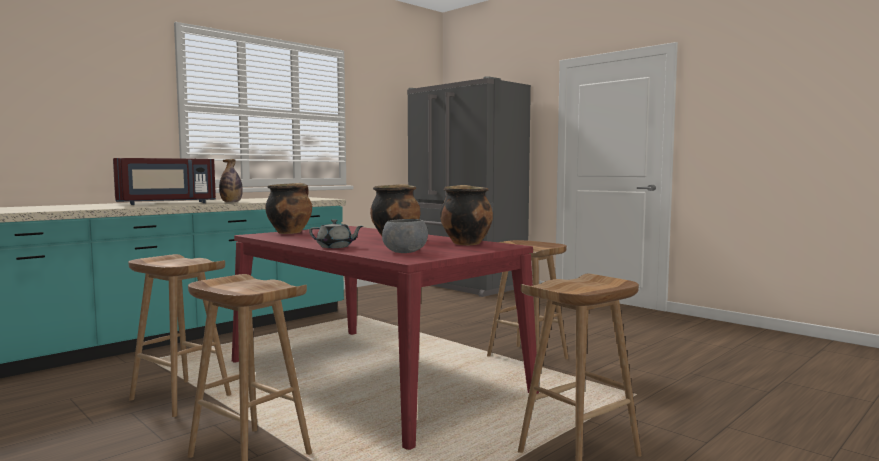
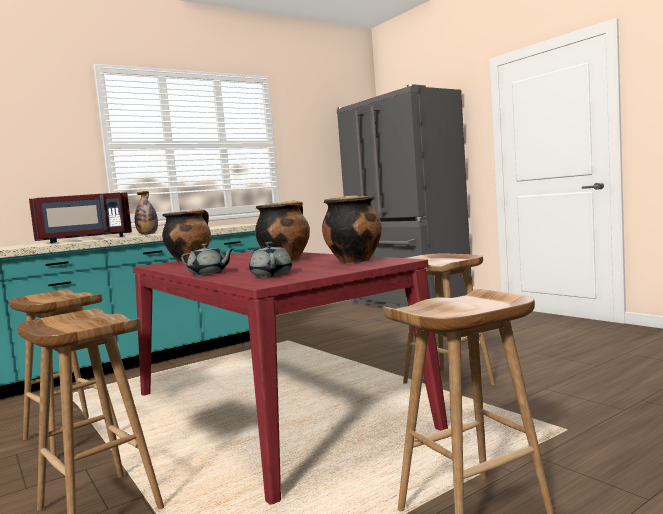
camera: 10 degrees right, 0 degrees up
grey bowl [382,219,428,253] -> grey teapot [249,242,292,277]

